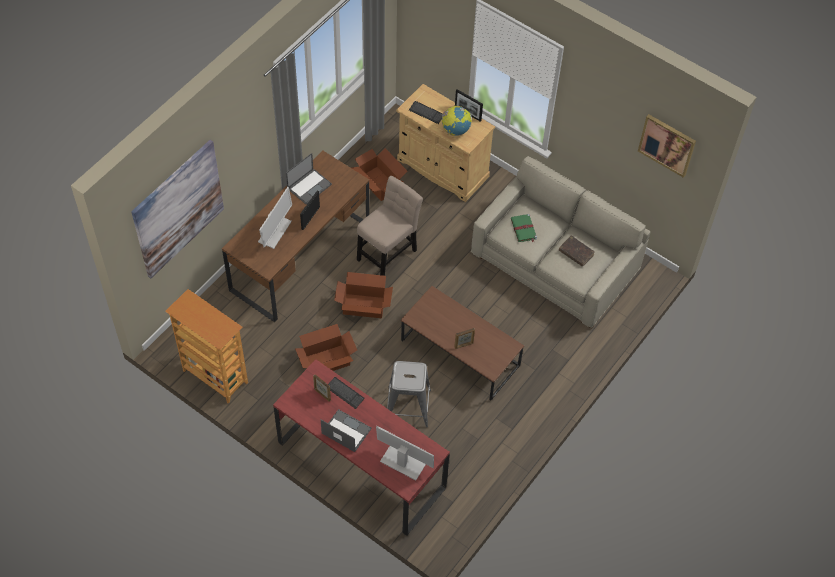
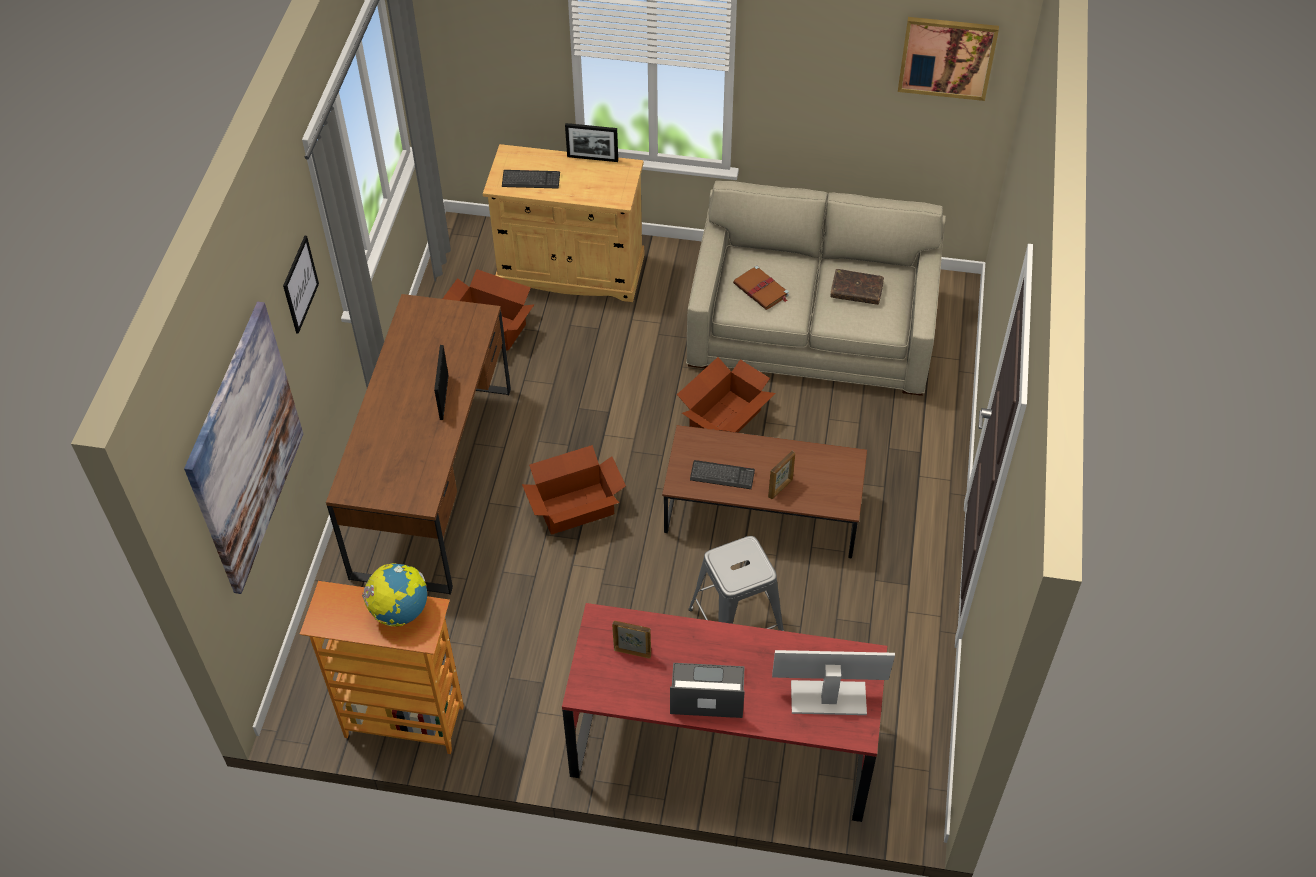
camera: 25 degrees left, 5 degrees down
monitor [258,187,292,249] -> none
laptop [286,153,332,204] -> none
cardboard box [295,324,357,371] -> cardboard box moved to [677,357,776,433]
keyboard [328,377,365,409] -> keyboard moved to [690,460,755,489]
beige chair [357,176,423,276] -> none
globe [442,106,472,136] -> globe moved to [362,563,427,627]
green book [511,214,537,242] -> brown book [733,265,789,310]
none -> picture [283,236,319,334]

